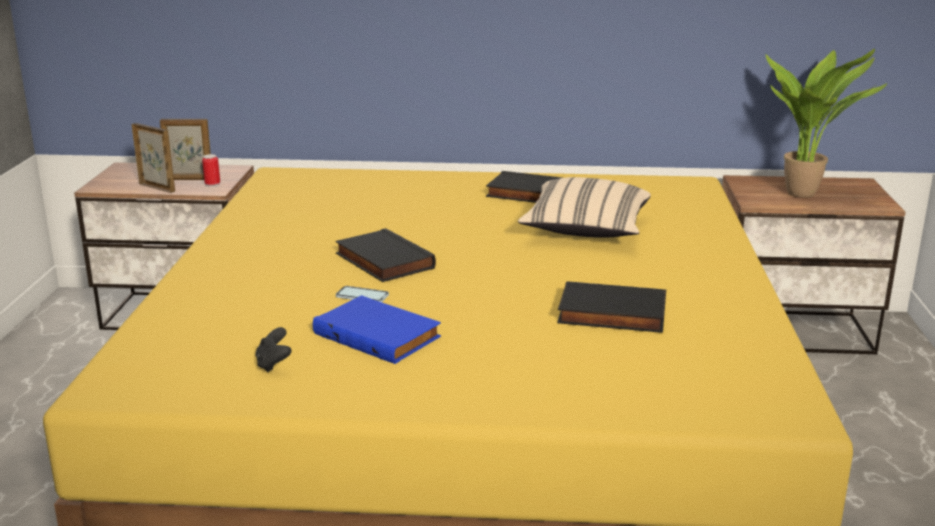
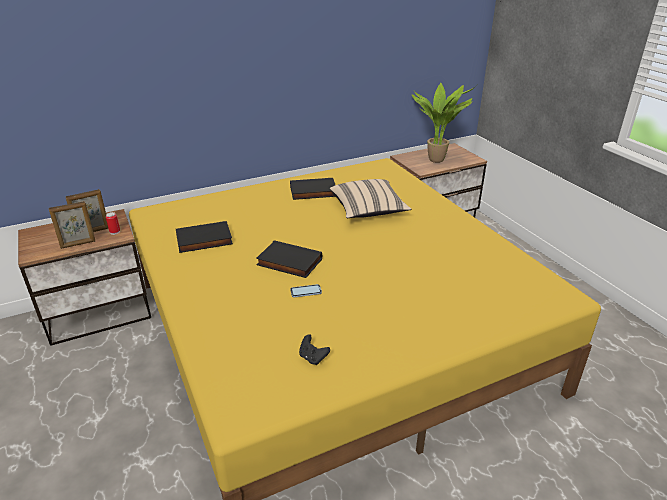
camera: 30 degrees left, 10 degrees up
picture frame [132,123,175,193] -> picture frame turned 150 degrees clockwise [49,201,95,249]
blue book [313,295,441,364] -> none
black book [557,281,666,333] -> black book moved to [176,221,233,253]

